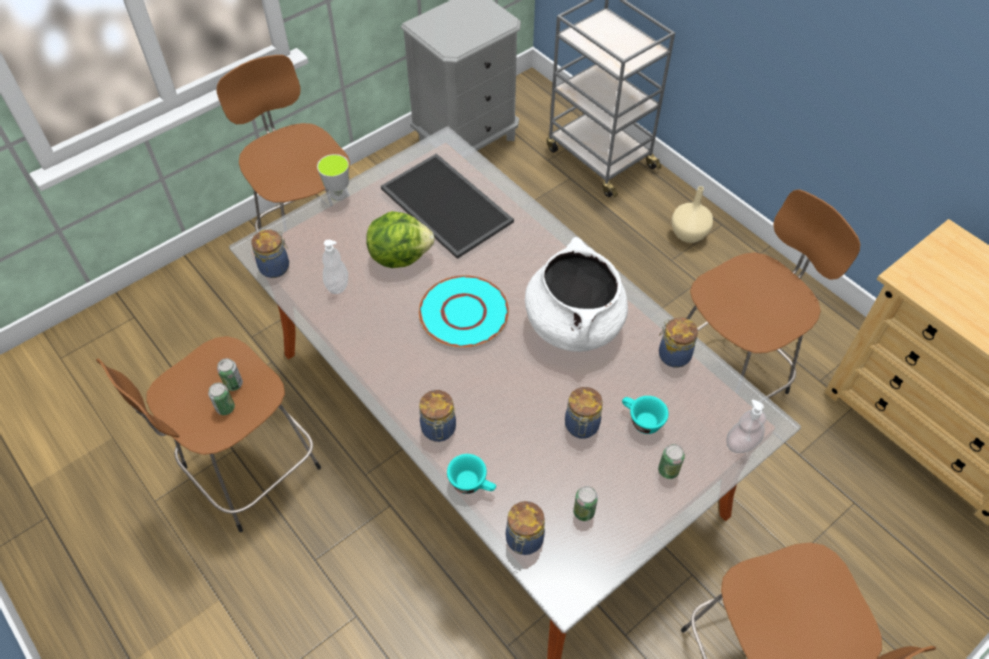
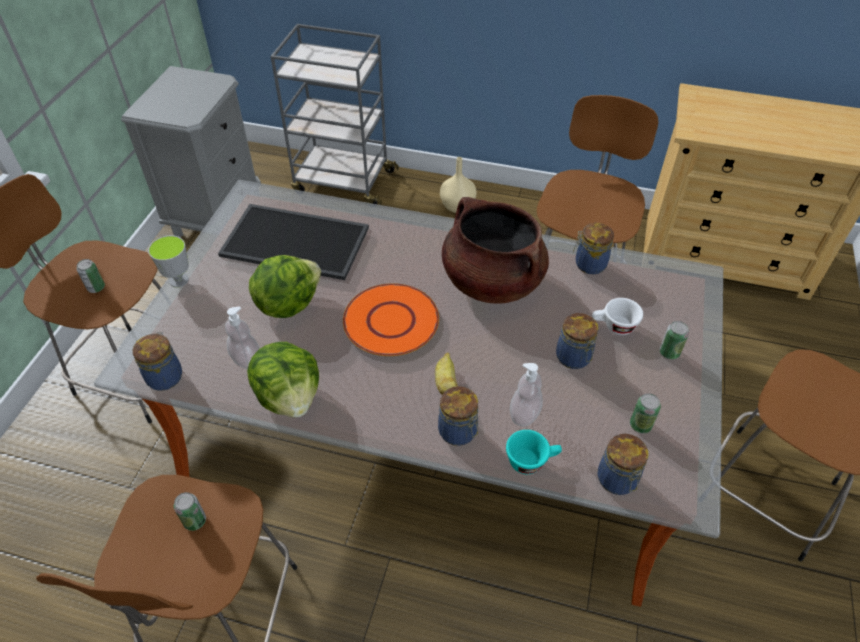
camera: 35 degrees left, 5 degrees down
can [208,383,235,415] -> can moved to [77,259,105,293]
turquoise plate [419,275,509,347] -> orange plate [343,283,439,356]
white cooking pot [525,237,628,352] -> brown cooking pot [442,197,549,304]
turquoise cup [622,396,669,434] -> white cup [592,298,643,335]
soap dispenser [726,400,766,453] -> soap dispenser moved to [510,363,543,427]
none -> lettuce [247,342,319,417]
none -> banana [435,352,458,394]

